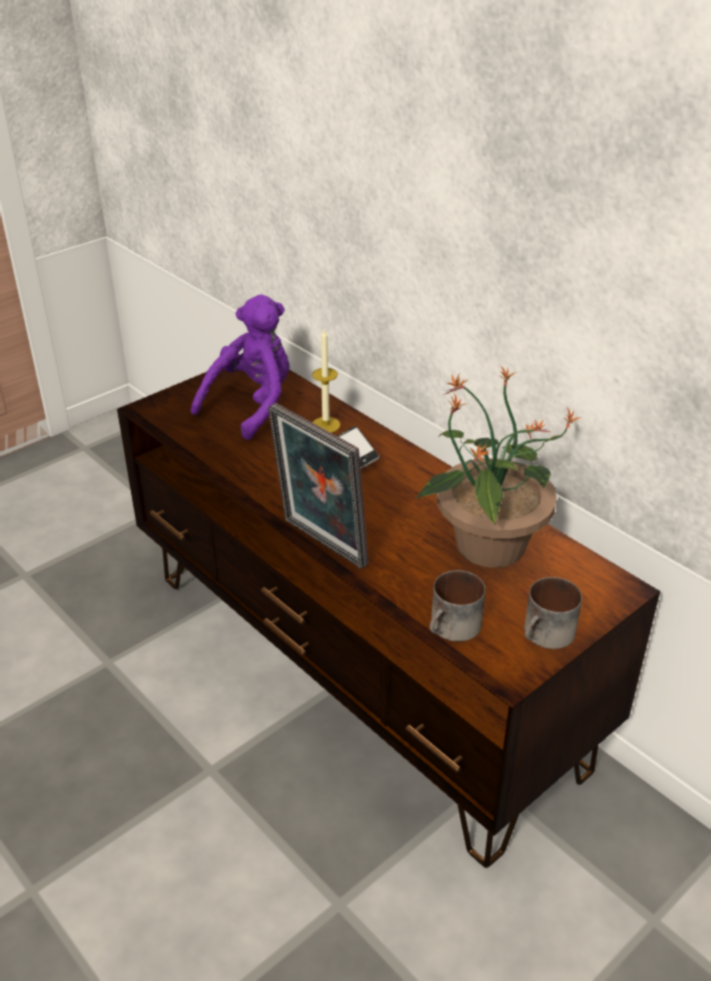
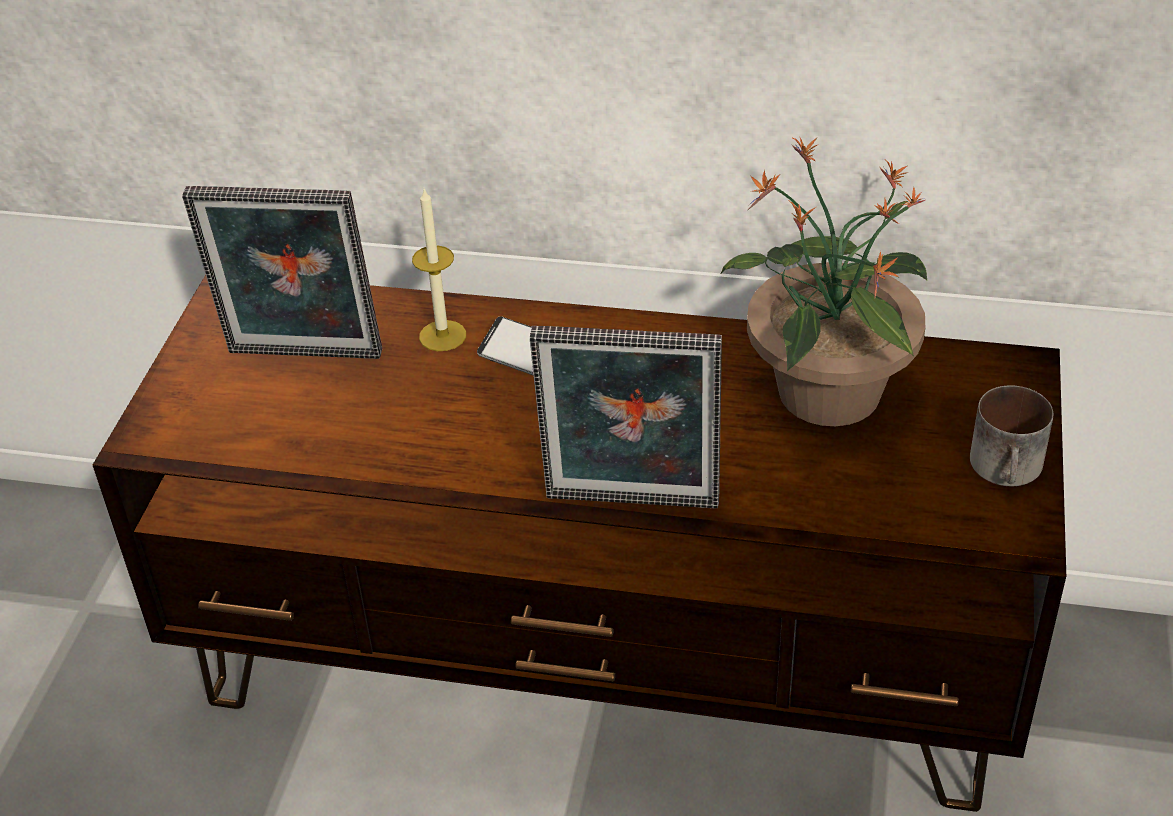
camera: 35 degrees left, 5 degrees up
purple plush toy [191,294,290,440] -> picture frame [182,186,382,359]
mug [430,570,485,642] -> none

